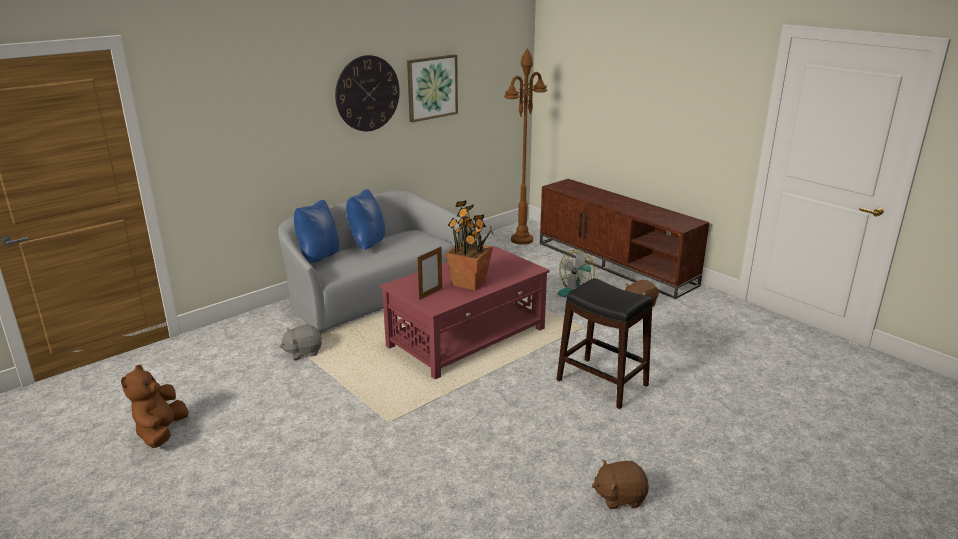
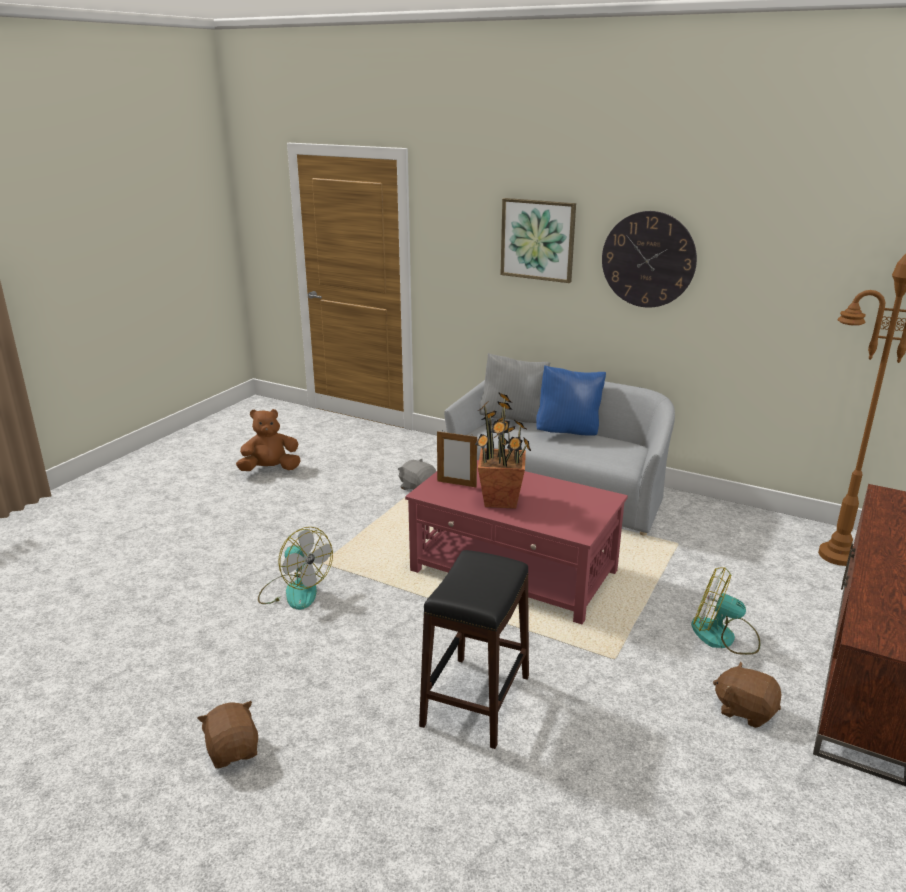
camera: 70 degrees right, 0 degrees up
blue pillow [294,200,339,264] -> grey pillow [480,353,550,423]
picture [407,54,458,122] -> picture moved to [501,198,576,283]
none -> fan [258,527,333,610]

